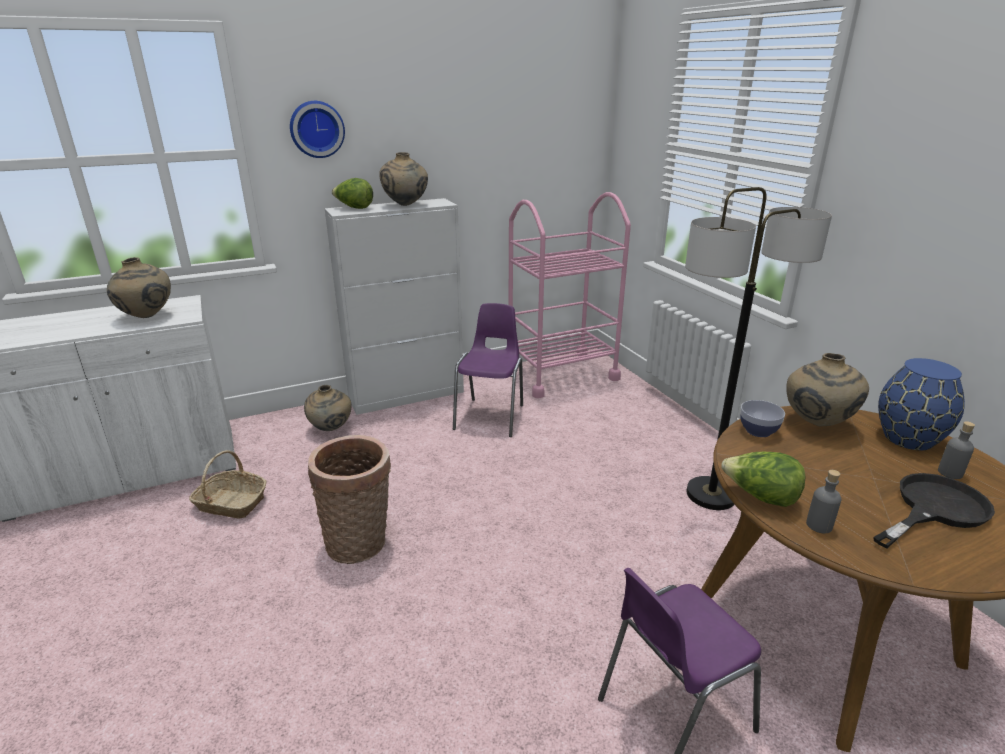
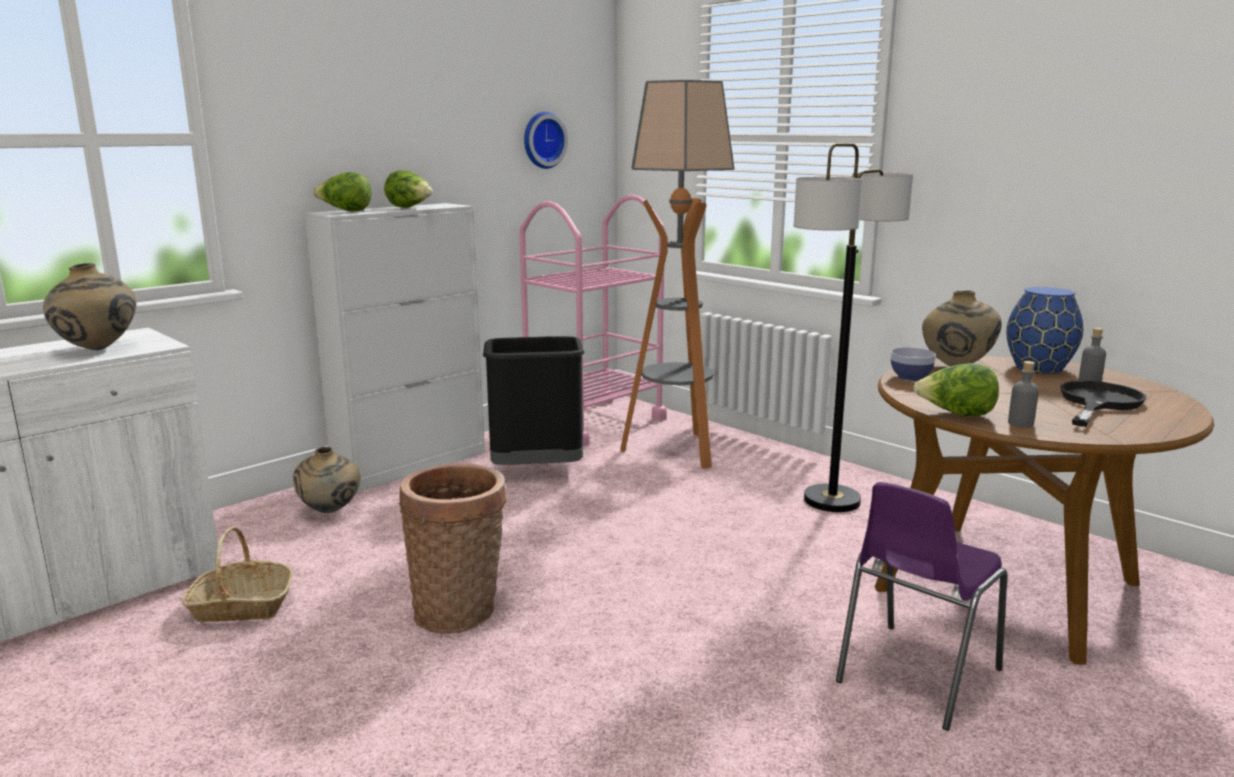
camera: 20 degrees left, 10 degrees down
wall clock [290,101,345,158] -> wall clock moved to [524,112,568,169]
beige vase [379,152,428,206] -> lettuce [384,170,433,208]
purple chair [453,303,523,437] -> black trash can [483,336,584,465]
none -> floor lamp [620,80,734,469]

